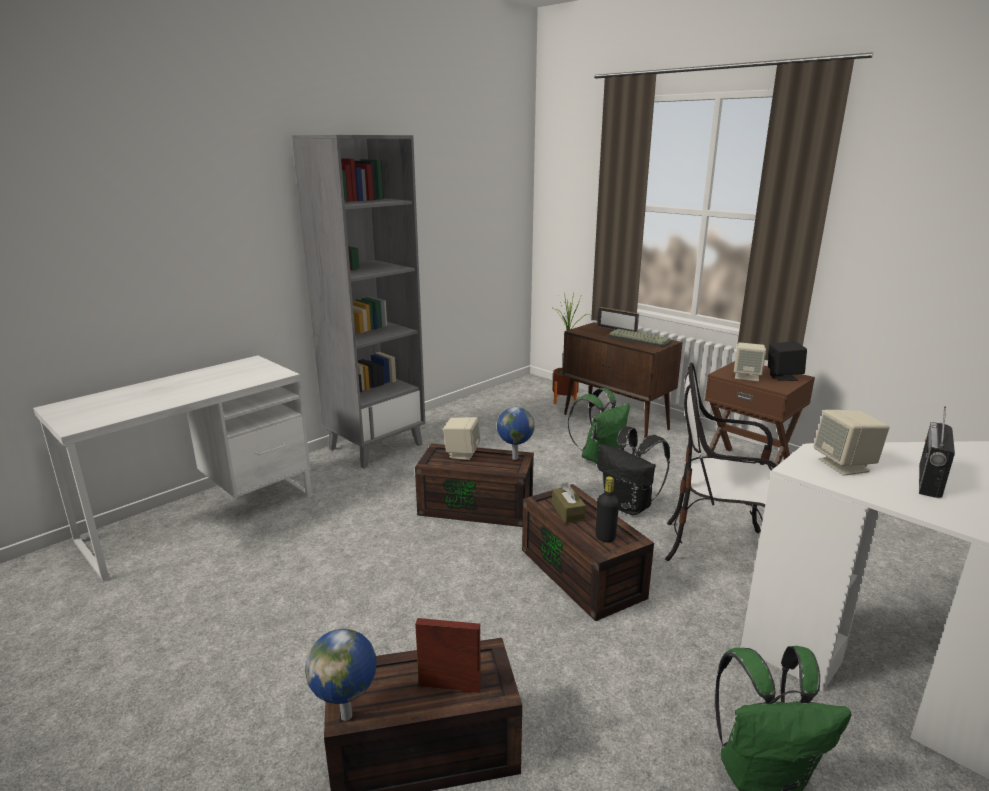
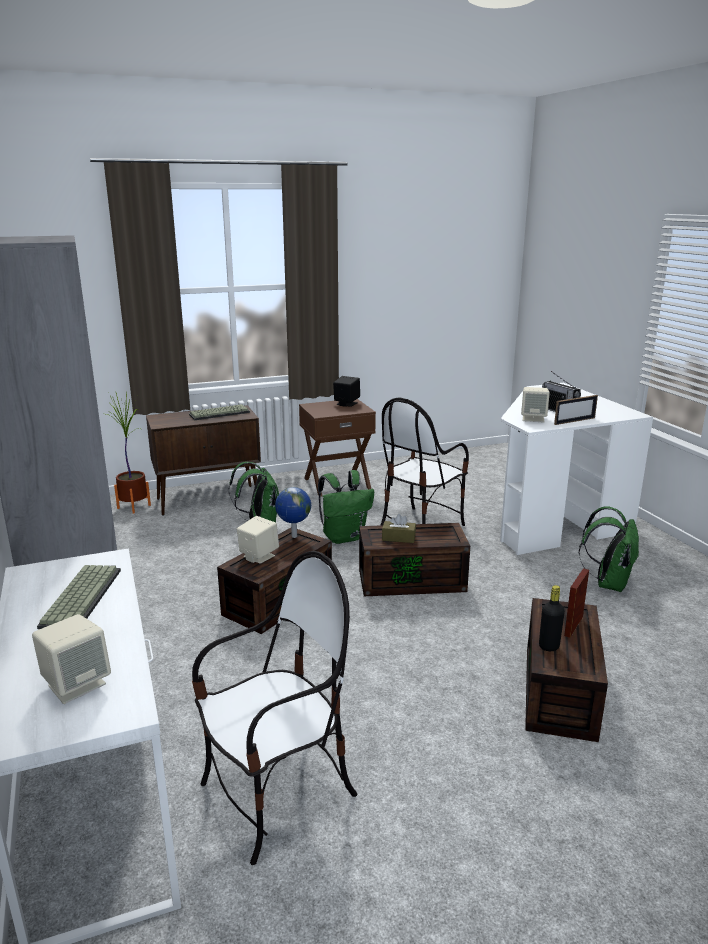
camera: 65 degrees left, 0 degrees up
globe [305,629,376,721] -> none
black bottle [596,476,619,542] -> black bottle moved to [539,585,565,651]
picture frame [597,307,639,332] -> picture frame moved to [554,395,598,425]
black backpack [597,427,670,515] -> green backpack [318,470,374,544]
beige speaker [734,342,766,381] -> beige speaker moved to [32,614,111,704]
none -> keyboard [37,565,121,629]
none -> chair [192,551,358,865]

